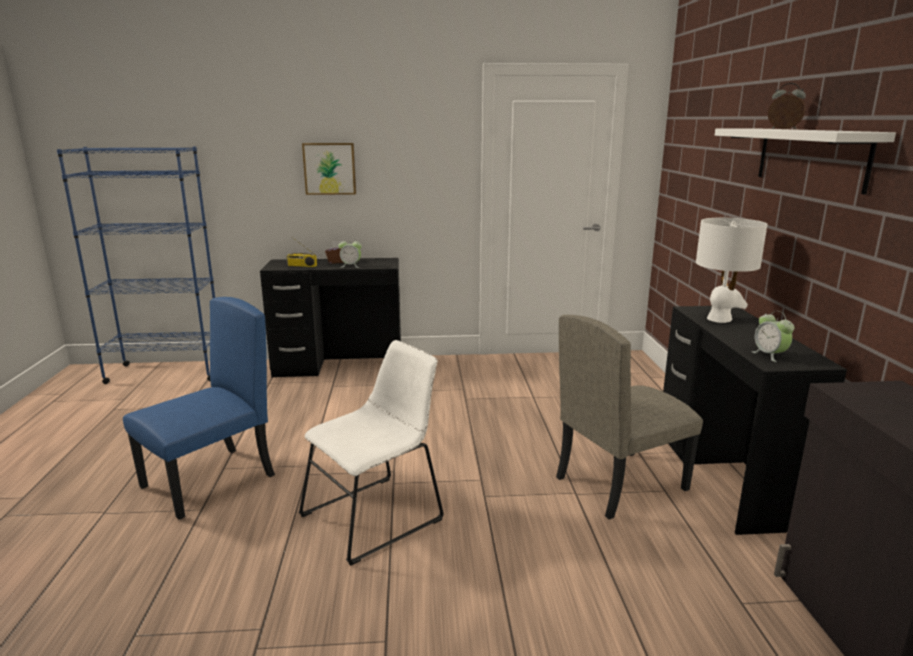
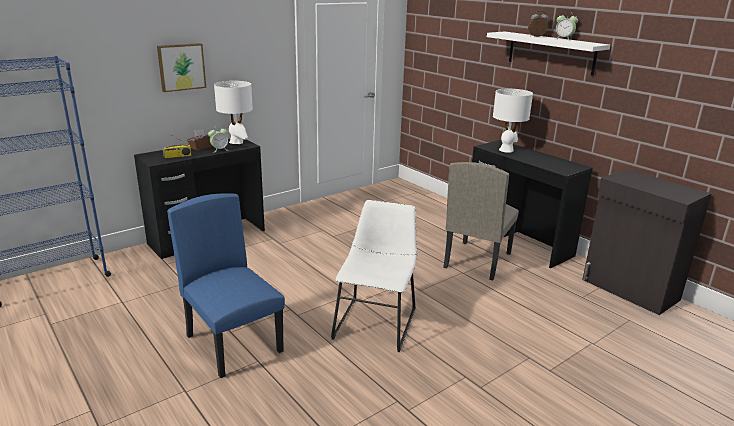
camera: 35 degrees left, 5 degrees up
blue chair [123,297,275,520] -> blue chair turned 45 degrees counterclockwise [167,193,285,378]
alarm clock [751,311,794,362] -> alarm clock moved to [556,14,578,41]
none -> white table lamp [214,81,253,144]

